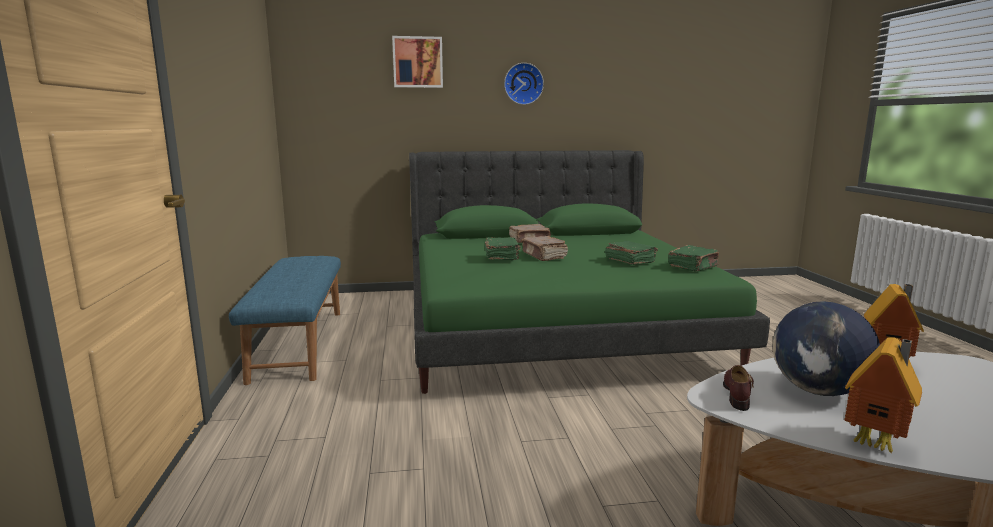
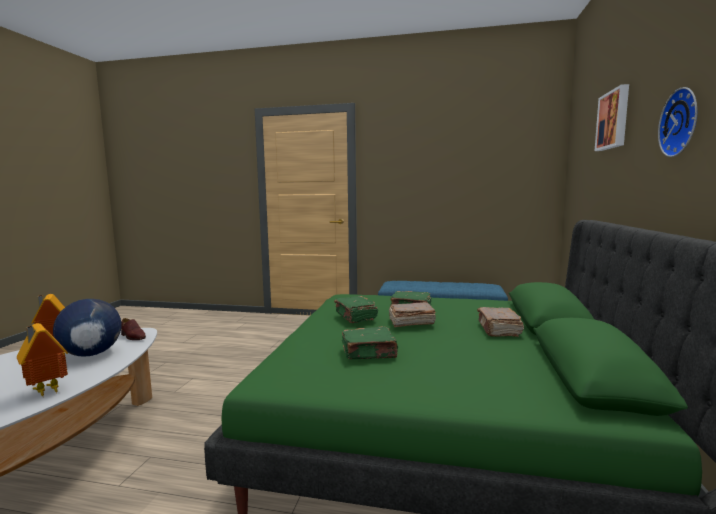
camera: 110 degrees right, 5 degrees down
green book [668,245,719,271] -> green book moved to [334,296,378,323]

